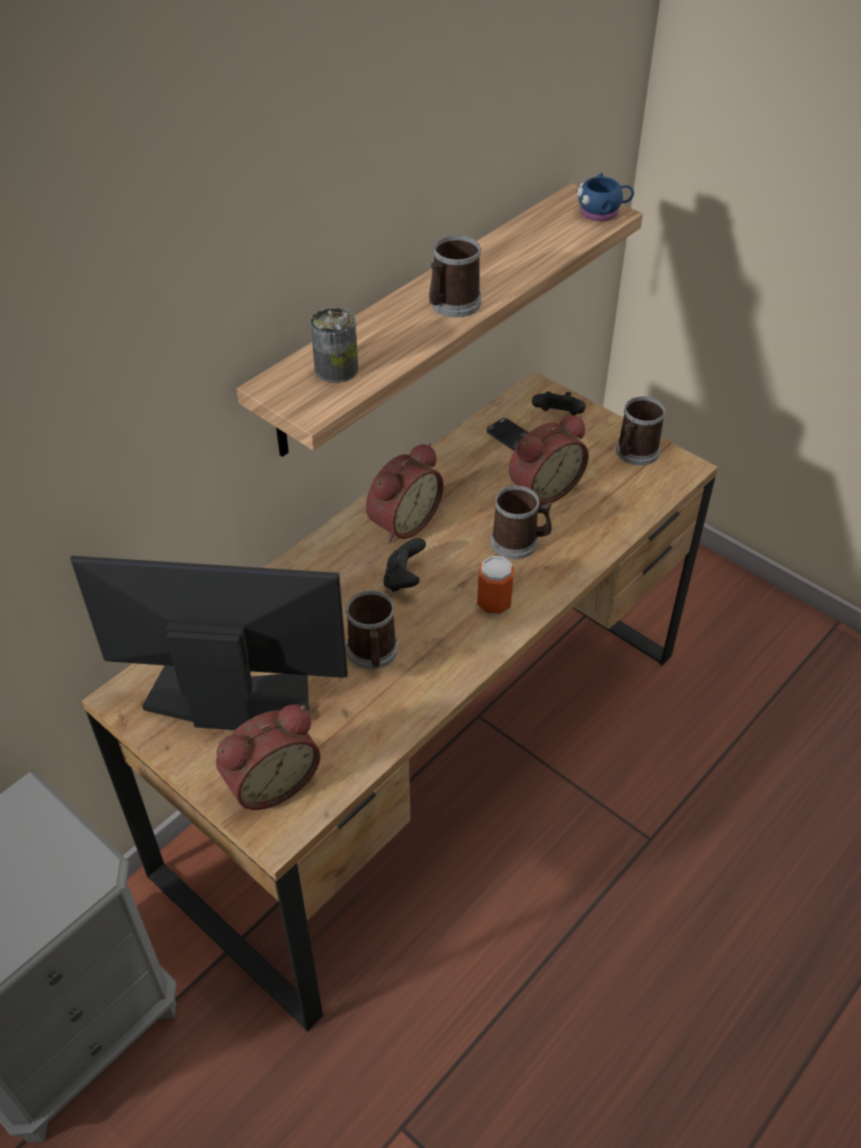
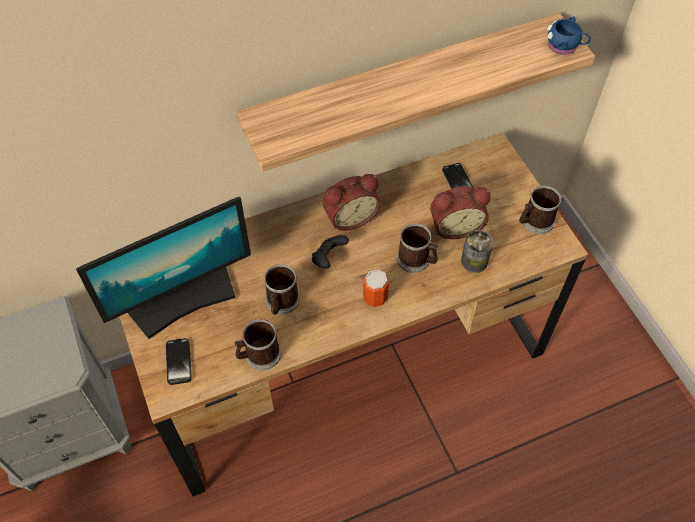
camera: 25 degrees right, 10 degrees up
monitor [70,556,348,730] -> monitor turned 120 degrees clockwise [76,197,251,339]
alarm clock [216,704,320,810] -> phone [166,338,192,385]
can [310,308,358,383] -> can moved to [461,230,493,273]
mug [429,235,481,318] -> mug moved to [235,319,281,370]
black game controller [532,391,586,415] -> none

